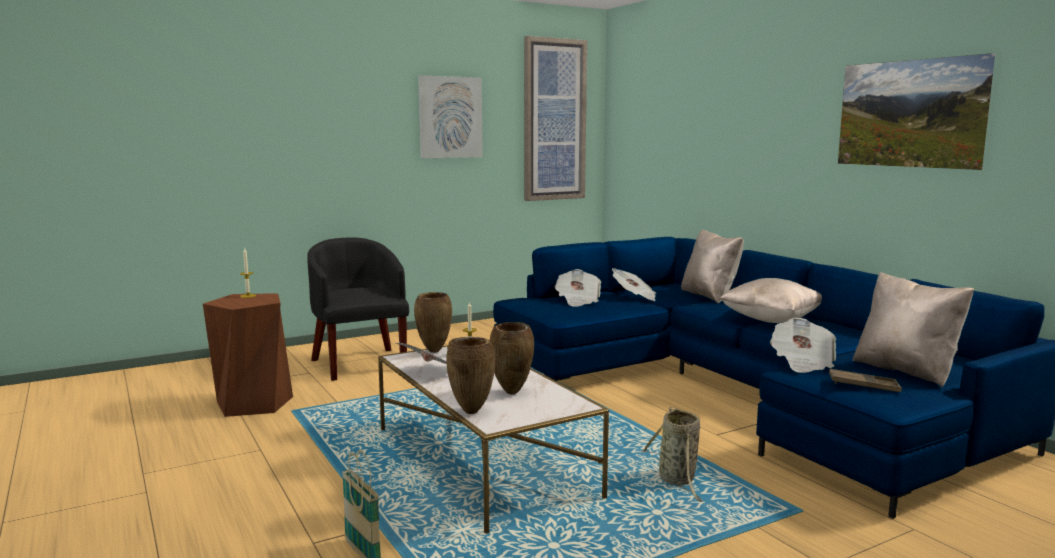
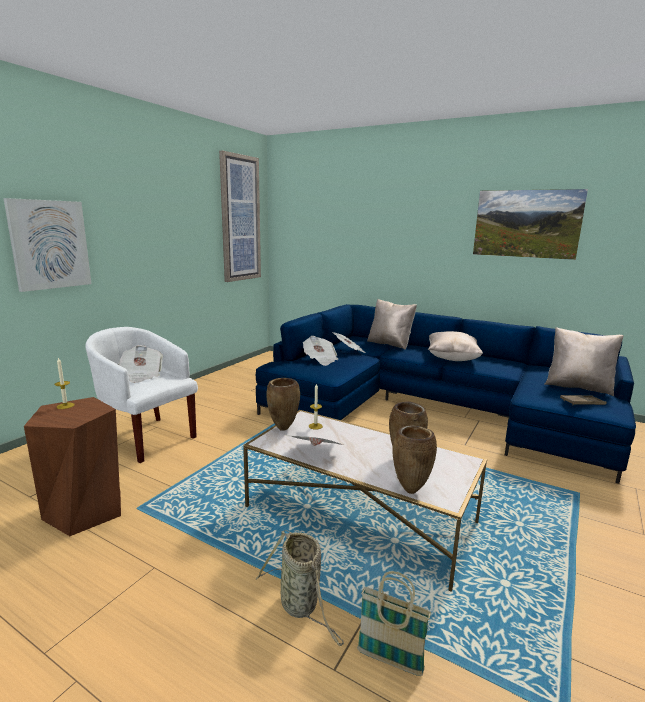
camera: 30 degrees left, 5 degrees up
black armchair [307,237,409,381] -> white armchair [85,327,198,463]
picture [418,75,483,158] -> picture moved to [3,198,92,292]
basket [642,407,703,502] -> basket moved to [256,530,344,646]
newspaper [770,318,836,373] -> newspaper moved to [118,345,163,383]

